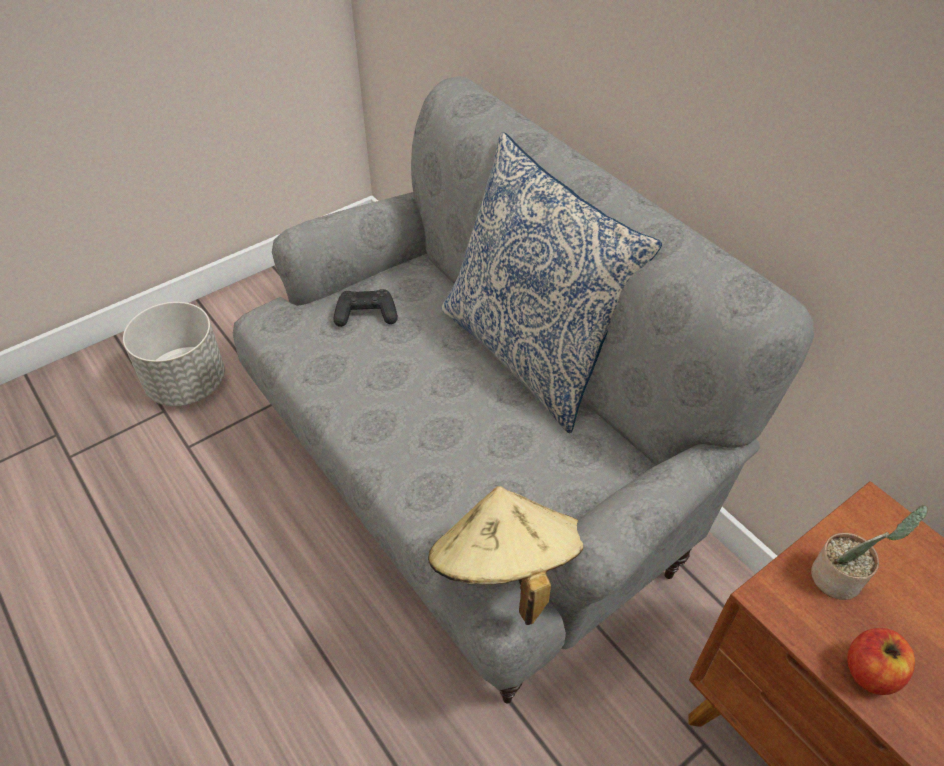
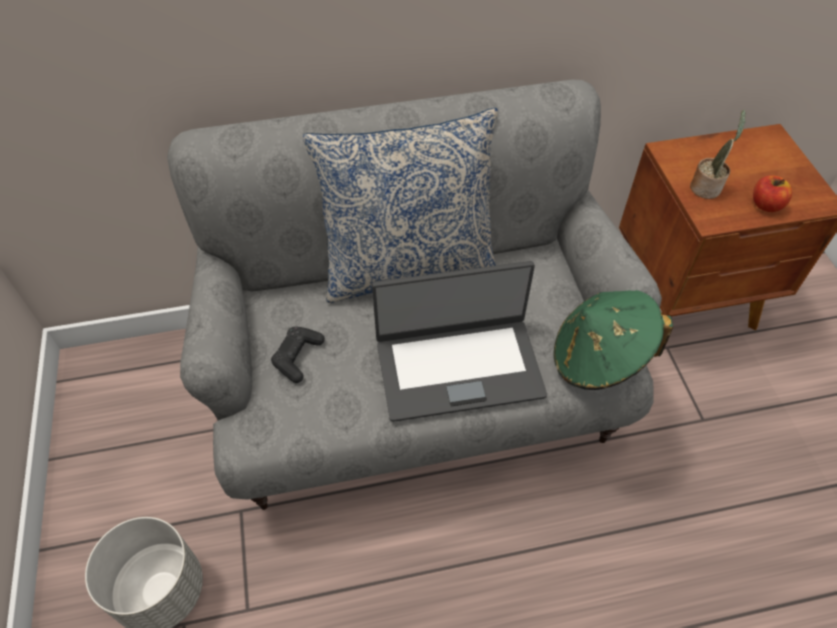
camera: 65 degrees left, 5 degrees up
beige hat [428,486,583,625] -> green hat [553,290,673,390]
none -> laptop [372,261,547,422]

